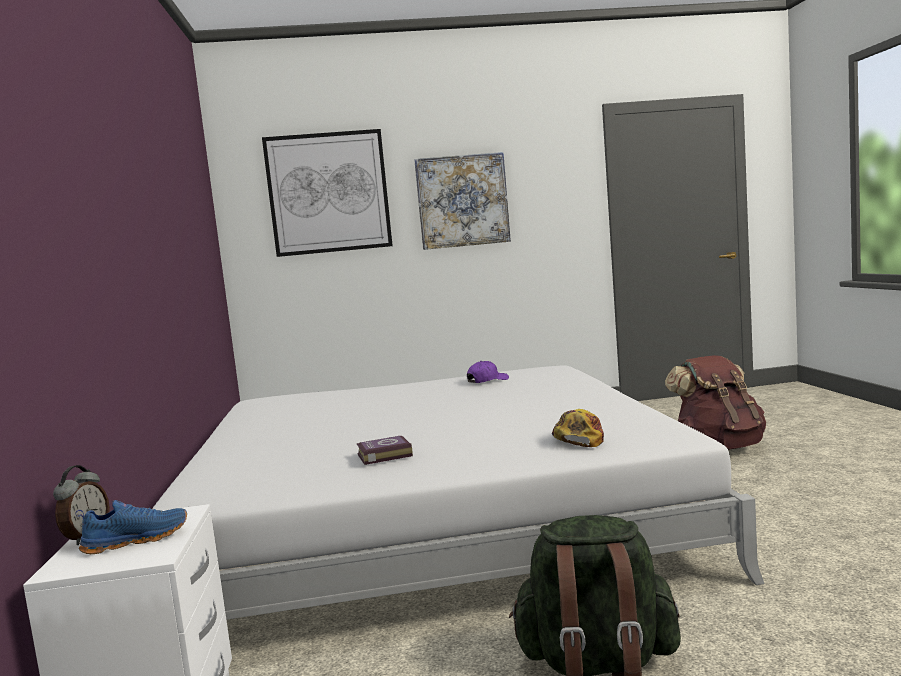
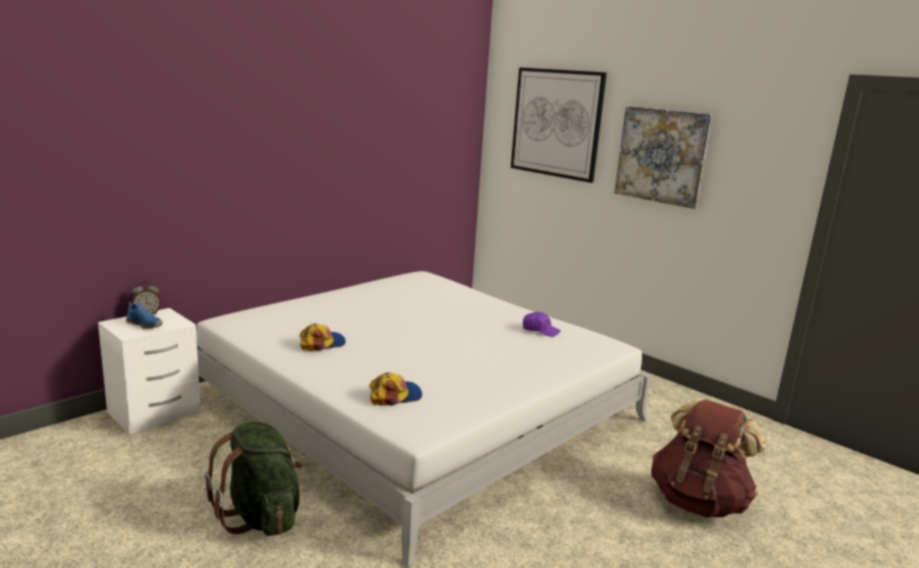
camera: 50 degrees right, 10 degrees up
book [357,436,413,465] -> cap [299,323,346,351]

